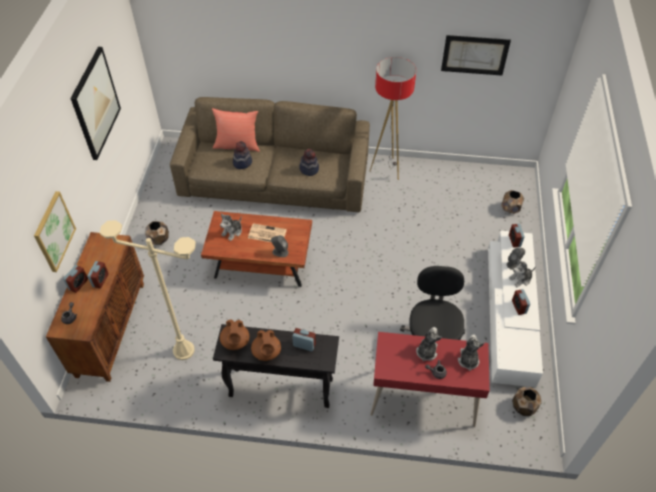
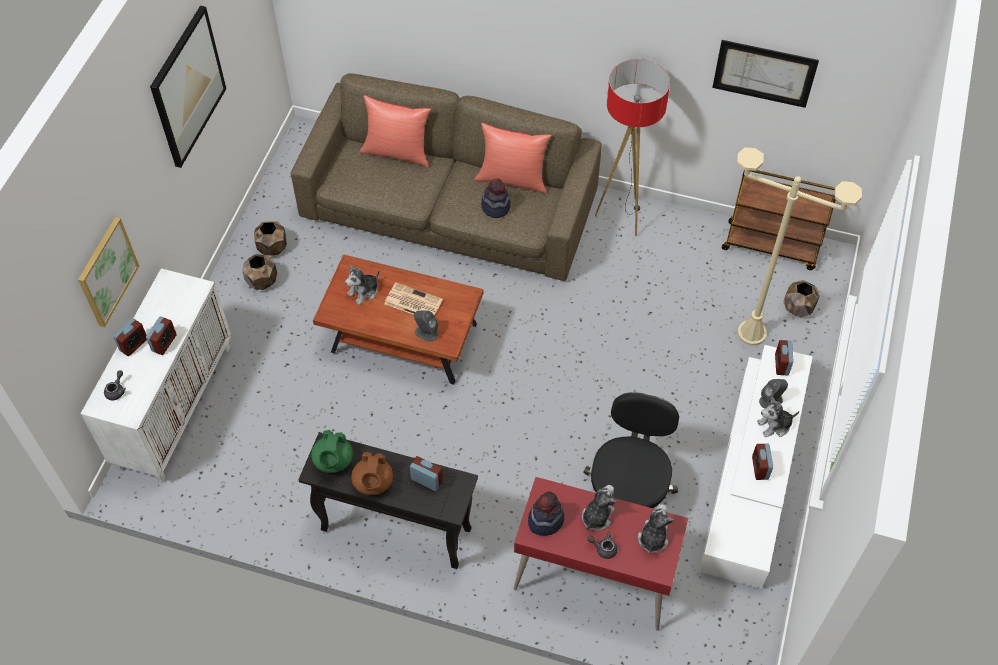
camera: 10 degrees right, 5 degrees up
brown cabinet [46,232,144,382] -> white cabinet [80,268,231,482]
beige floor lamp [100,220,196,360] -> beige floor lamp moved to [737,147,862,345]
brown teapot [220,319,249,350] -> green teapot [311,430,353,473]
hat [233,141,252,169] -> hat moved to [528,491,564,536]
brown planter [512,387,542,416] -> brown planter moved to [254,221,287,256]
none -> red pillow [475,123,552,194]
none -> brown cart [722,170,836,270]

